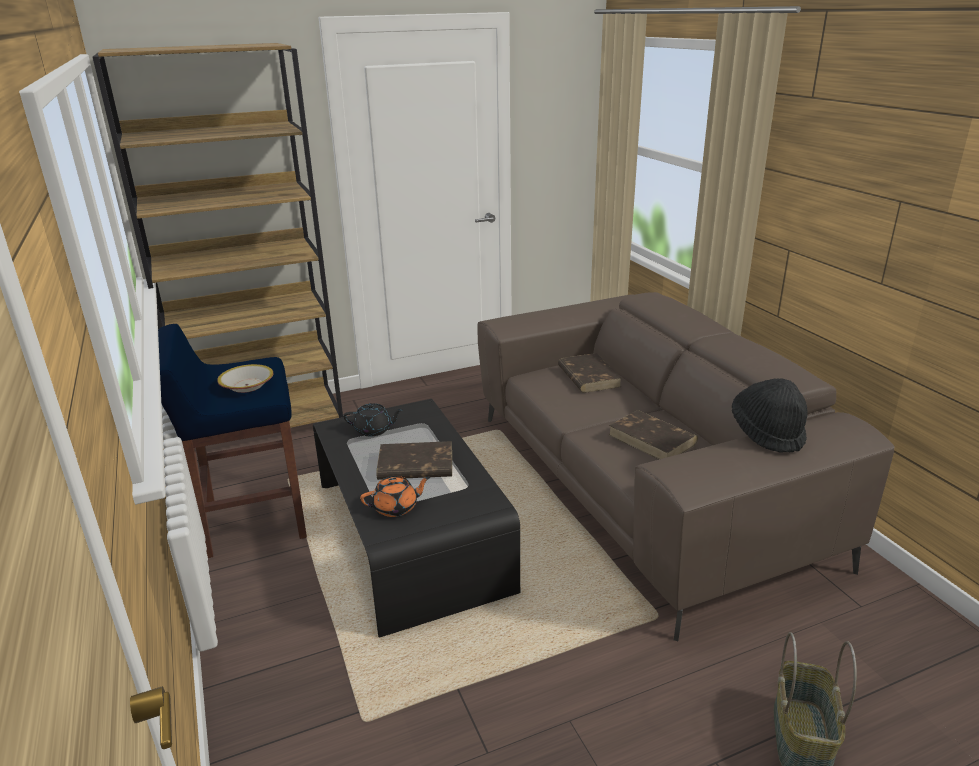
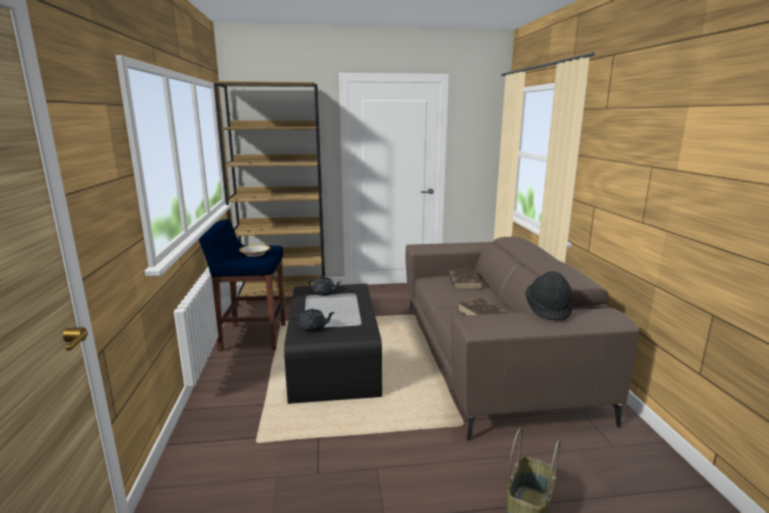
camera: 15 degrees right, 10 degrees down
orange teapot [360,476,430,517] -> black teapot [292,308,335,332]
brown book [376,441,452,480] -> none

